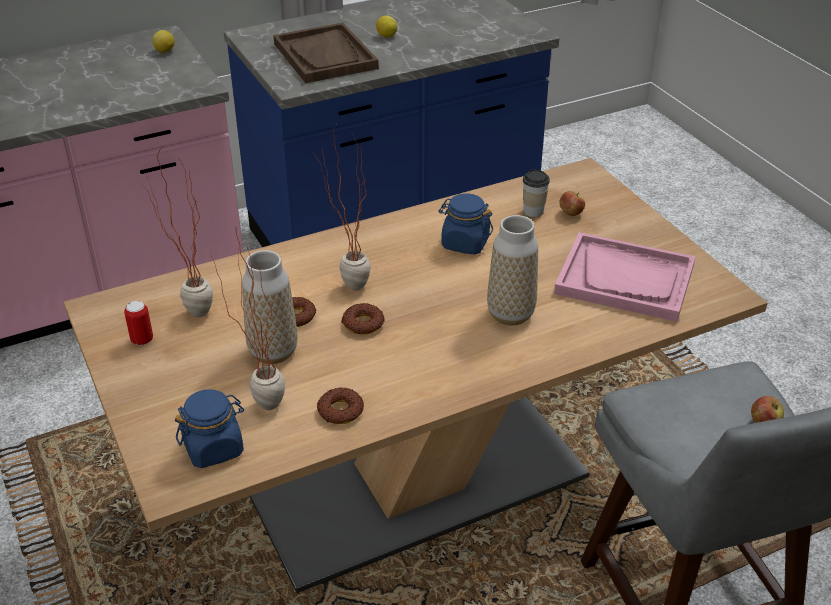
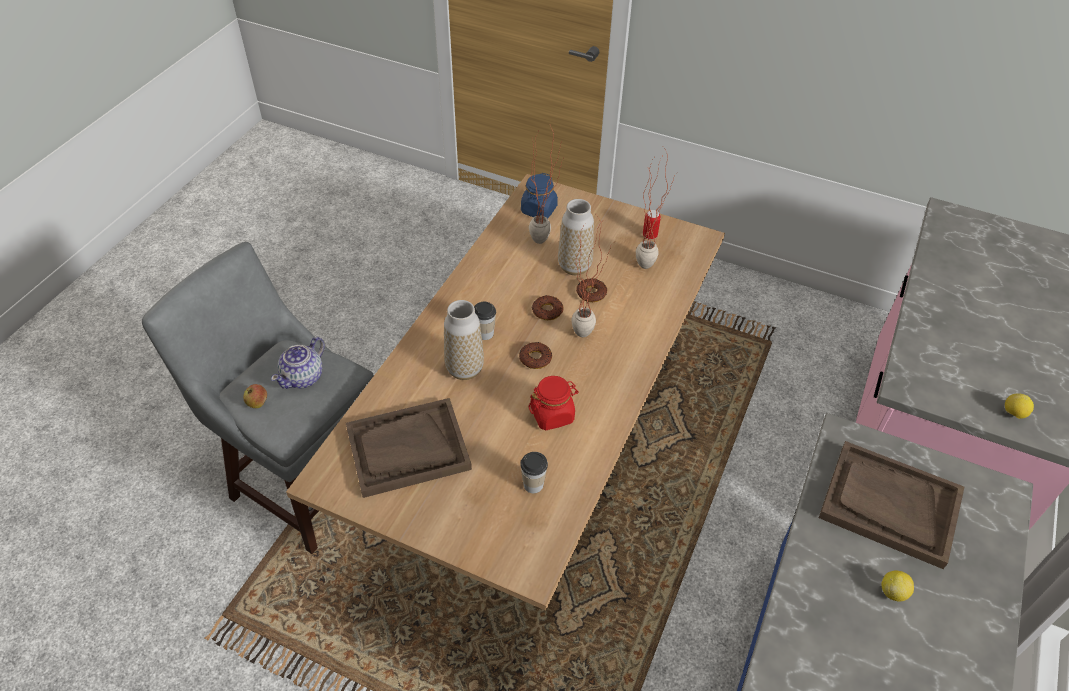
camera: 140 degrees right, 10 degrees up
donut [317,387,364,424] -> donut moved to [519,342,552,369]
blue jar [439,193,493,254] -> red jar [529,376,579,431]
pink tray [554,232,695,322] -> brown tray [346,398,472,498]
apple [559,191,585,216] -> none
none -> teapot [271,337,325,389]
none -> cup [474,302,496,340]

